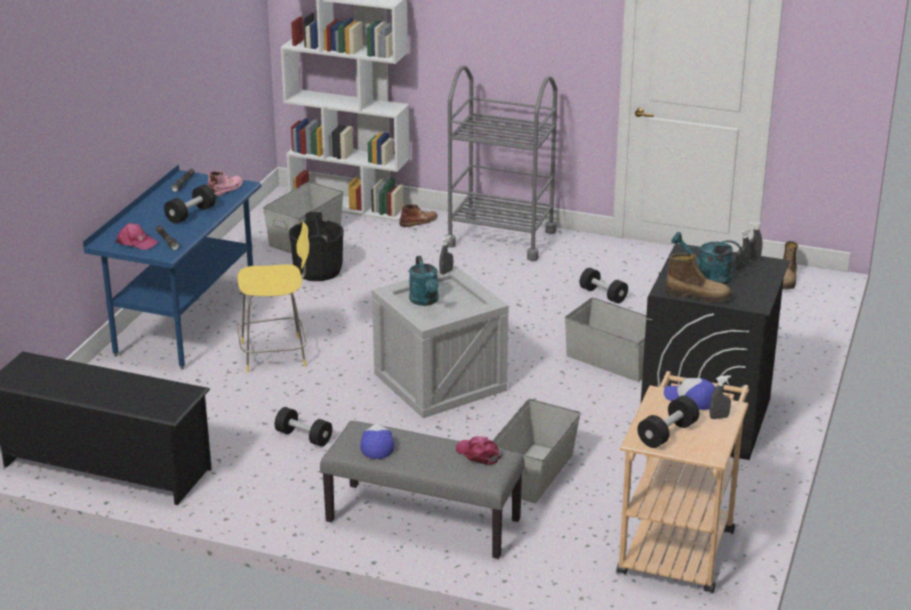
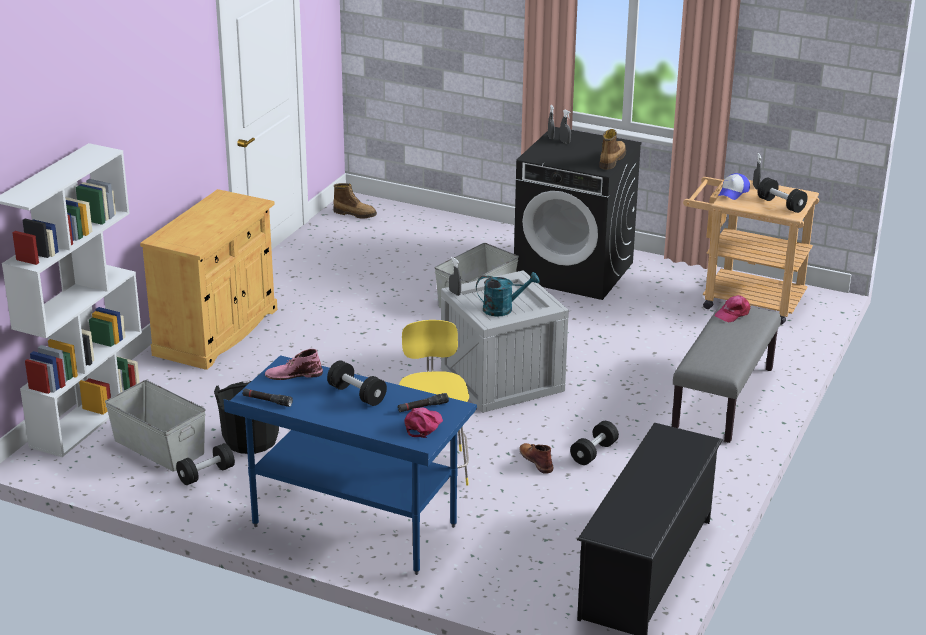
camera: 85 degrees left, 0 degrees up
pink boot [207,170,243,197] -> pink boot turned 45 degrees counterclockwise [265,349,323,380]
cap [360,423,395,459] -> none
brown boot [399,204,438,227] -> brown boot moved to [519,443,553,474]
grey cart [445,65,557,261] -> beige cabinet [140,189,277,370]
grey storage box [492,399,581,503] -> none
black dumbbell [579,268,628,303] -> black dumbbell moved to [176,443,235,485]
turquoise watering can [671,232,742,285] -> none

